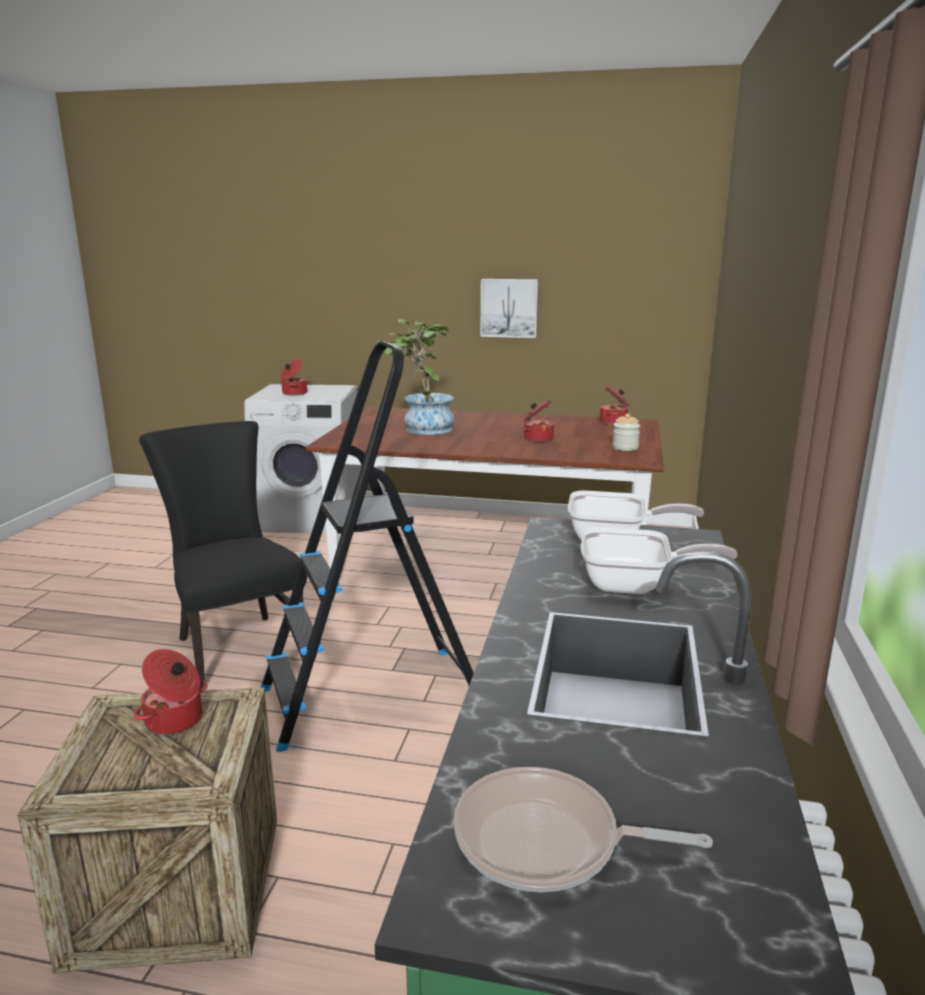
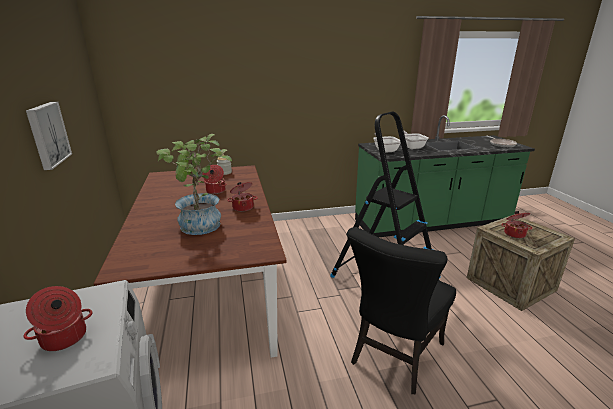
camera: 115 degrees left, 5 degrees up
cooking pot [599,386,629,425] -> cooking pot moved to [227,182,258,212]

